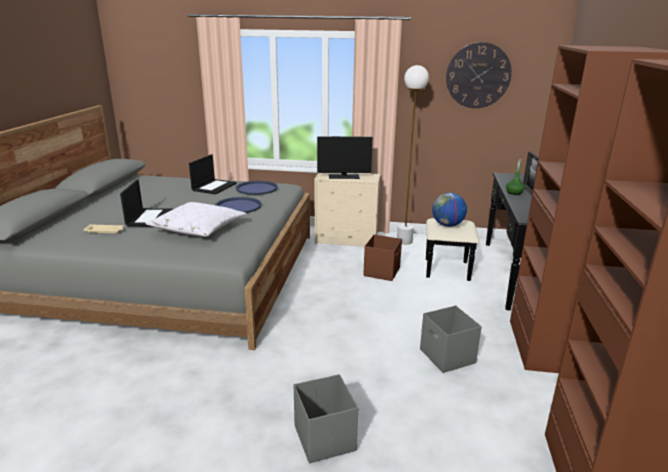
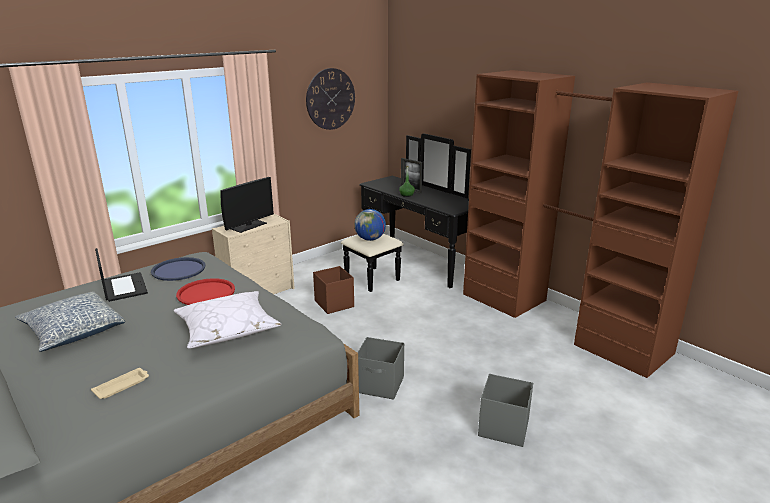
camera: 50 degrees left, 0 degrees up
laptop [120,179,173,227] -> none
blue tray [215,197,262,213] -> red tray [176,278,235,305]
white floor lamp [397,65,429,245] -> none
grey storage box [420,306,482,373] -> grey storage box moved to [357,337,404,400]
none -> pillow [15,291,125,352]

